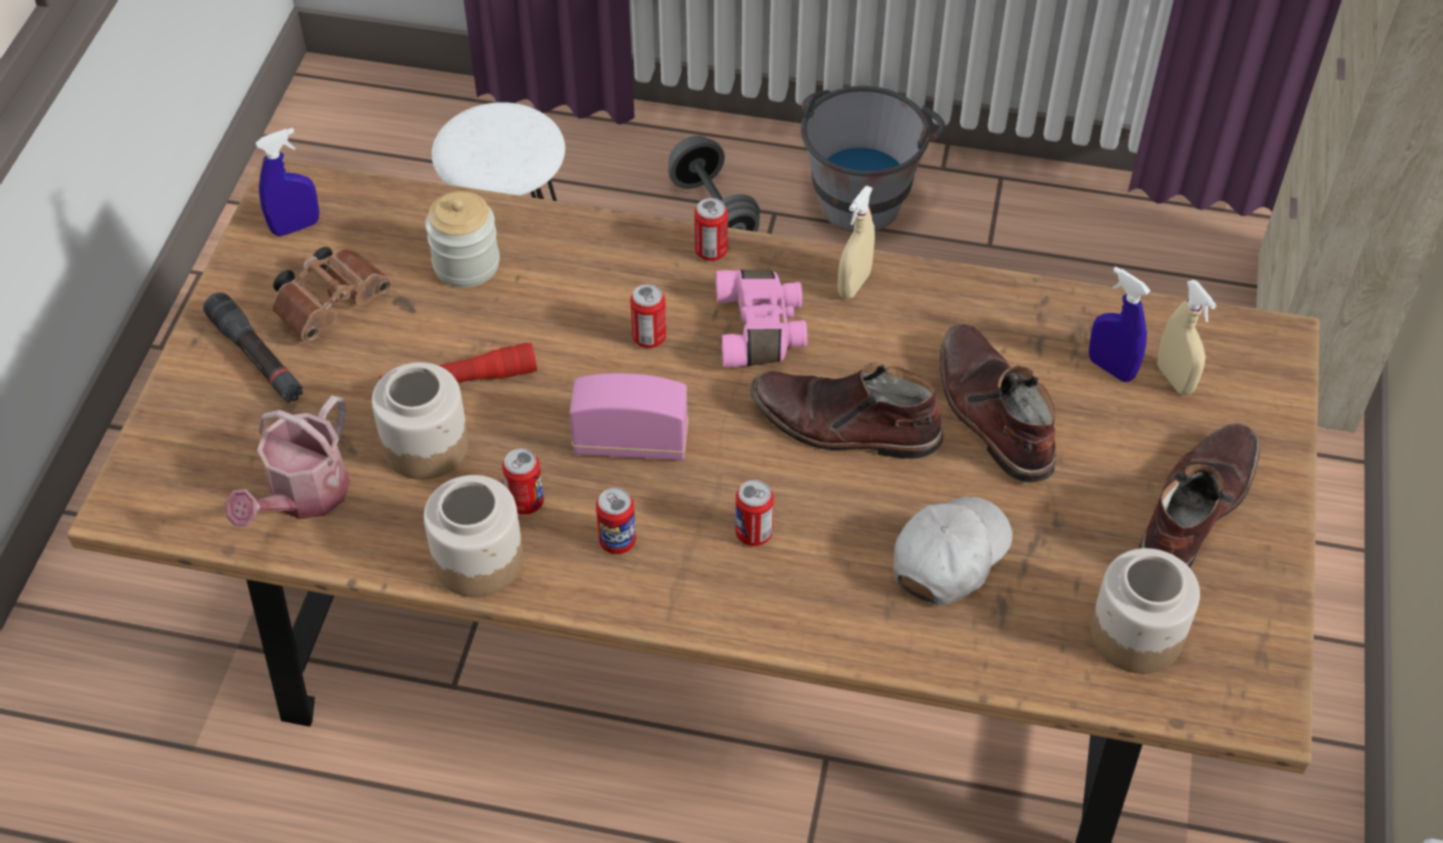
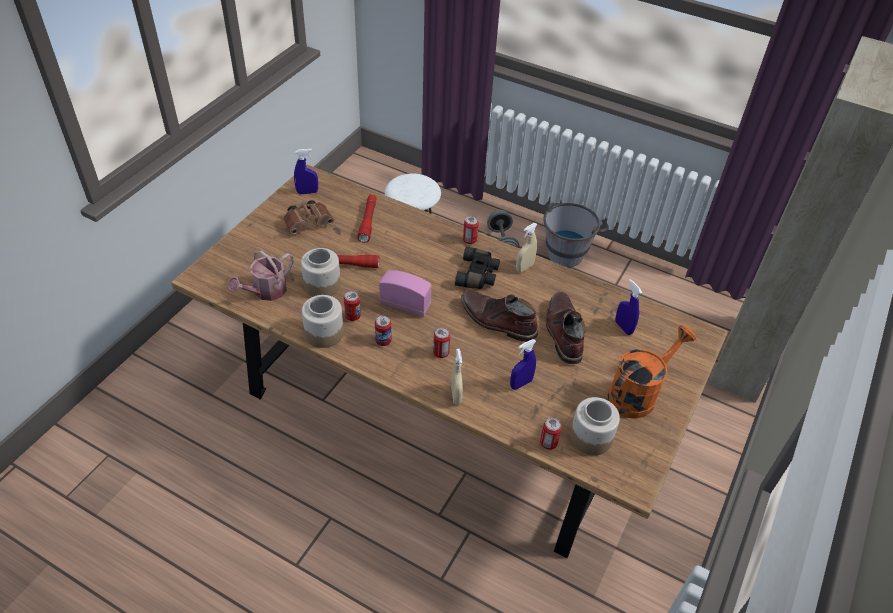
camera: 15 degrees right, 5 degrees down
black flashlight [203,292,303,403] -> none
jar [425,191,500,288] -> red flashlight [358,195,377,242]
can [630,284,666,348] -> can moved to [540,418,562,450]
pink binoculars [716,270,807,368] -> black binoculars [455,247,500,289]
white cap [894,497,1013,605] -> blue spray bottle [510,339,536,390]
brown boot [1138,423,1260,568] -> orange watering can [608,325,696,419]
beige spray bottle [1157,280,1217,395] -> beige spray bottle moved to [451,349,463,405]

